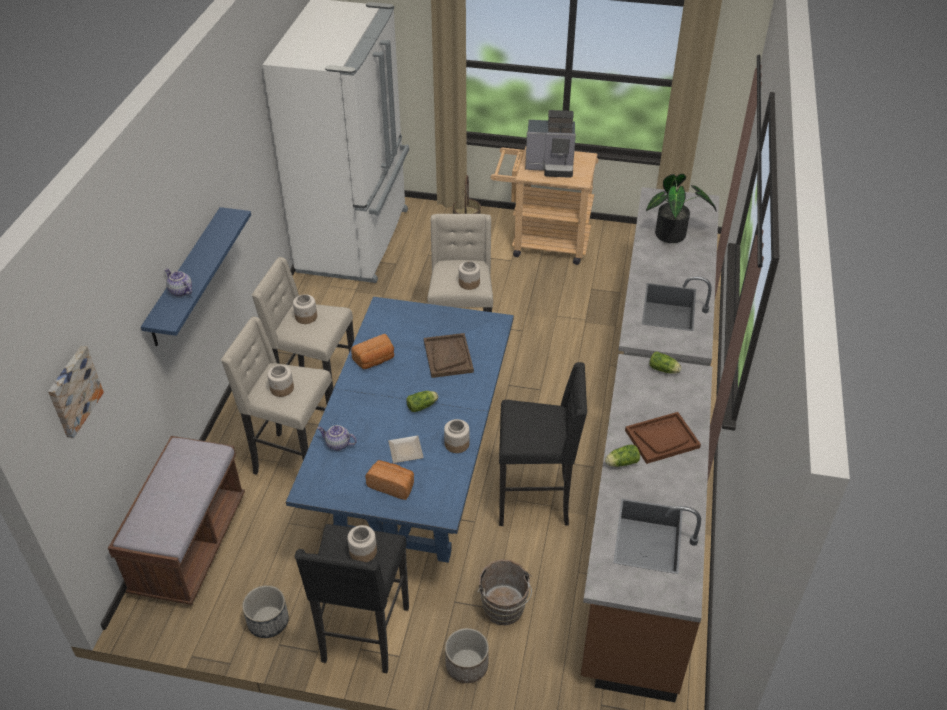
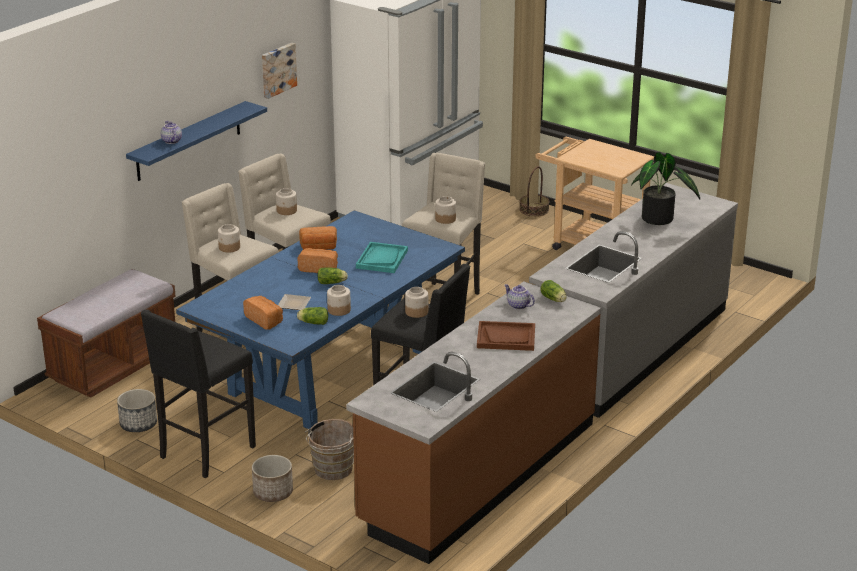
camera: 25 degrees right, 15 degrees down
picture [48,346,104,438] -> picture moved to [262,43,297,99]
teapot [317,425,357,451] -> teapot moved to [504,284,535,310]
jar [347,525,377,562] -> jar moved to [405,287,428,318]
brown tray [424,333,474,378] -> turquoise tray [356,242,408,273]
coffee machine [525,110,576,178] -> none
lettuce [605,445,640,467] -> lettuce moved to [297,307,328,325]
none -> bread [297,248,338,273]

